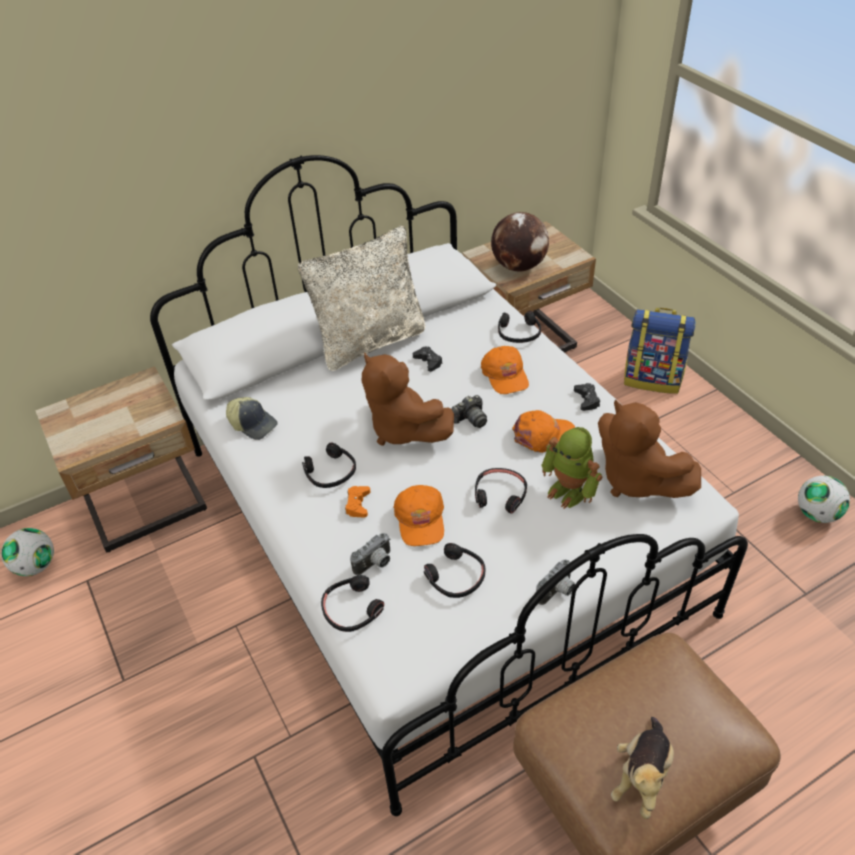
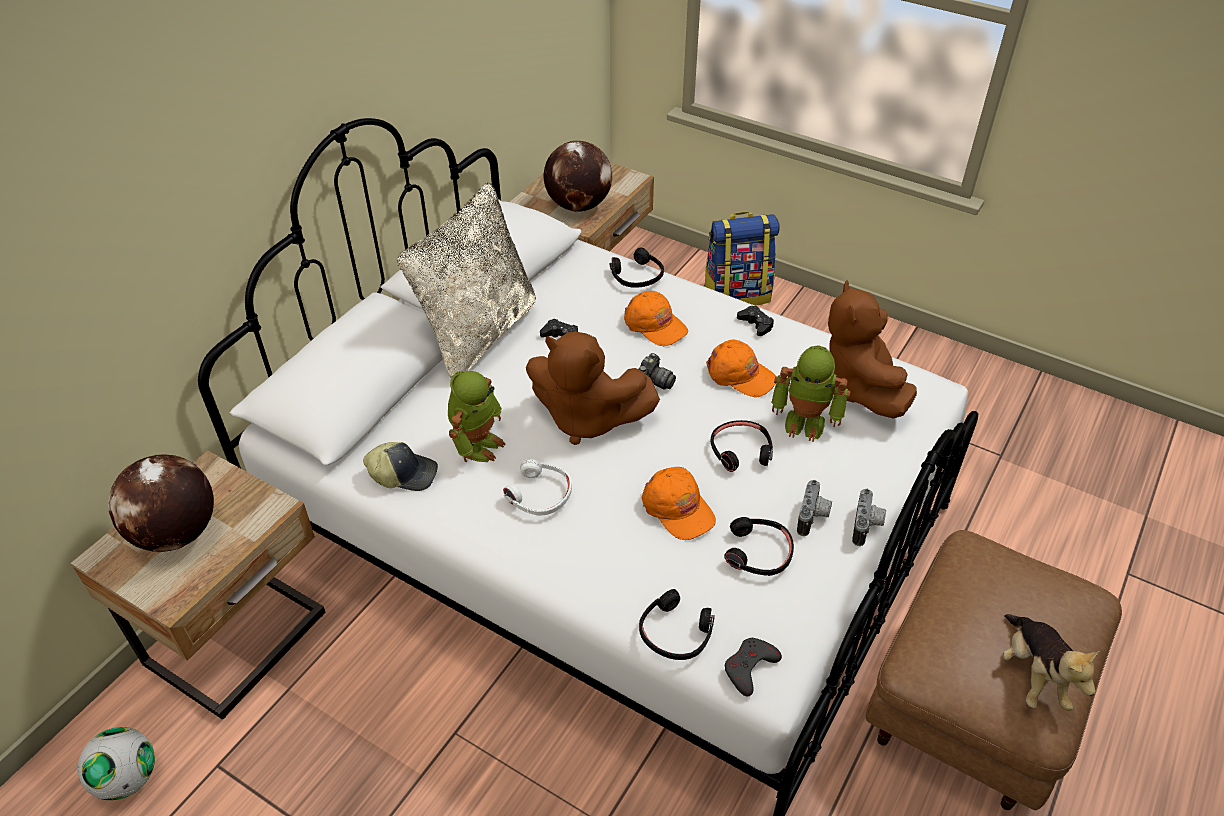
camera: 30 degrees left, 0 degrees up
black headphones [302,442,356,488] -> white headphones [503,459,572,516]
orange game controller [345,486,371,518] -> none
camera [350,533,391,575] -> camera moved to [797,480,832,536]
orange cap [512,410,575,453] -> orange cap turned 75 degrees clockwise [706,340,776,397]
brown plush toy [598,400,701,498] -> brown plush toy turned 60 degrees clockwise [828,280,917,419]
football [798,476,850,523] -> none
none -> globe [108,454,214,552]
none -> toy robot [448,371,506,462]
none -> grey game controller [724,638,782,697]

